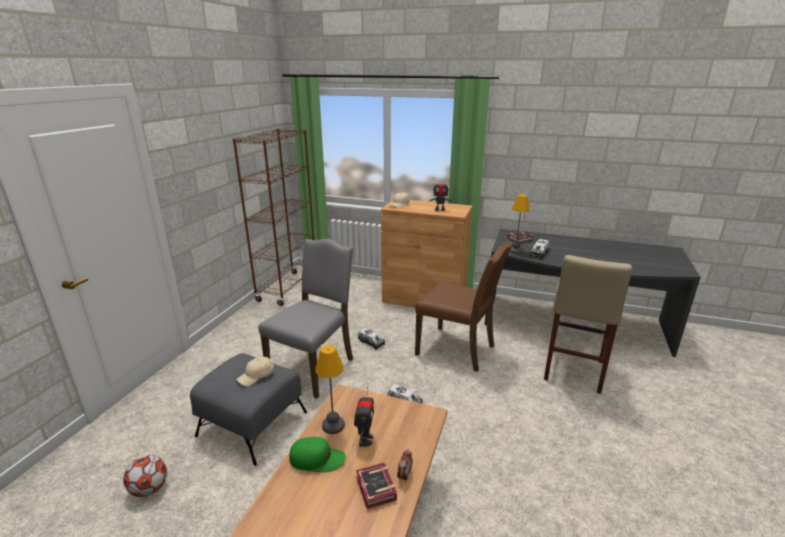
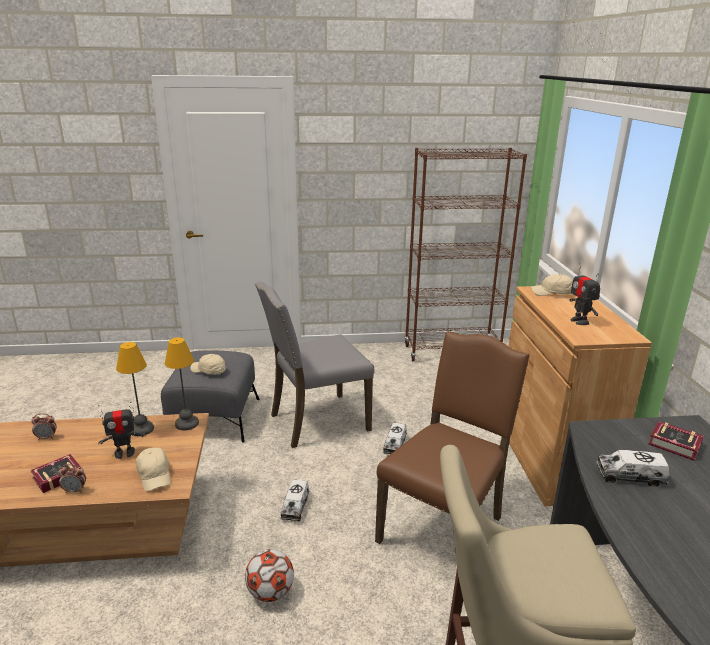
camera: 65 degrees right, 0 degrees up
football [123,455,167,497] -> football moved to [245,549,294,602]
grey chair [258,239,353,399] -> grey chair turned 150 degrees clockwise [255,281,375,448]
green cap [290,437,346,472] -> none
brown chair [415,241,513,372] -> brown chair turned 150 degrees counterclockwise [375,331,530,544]
table lamp [510,194,530,254] -> table lamp moved to [165,337,199,431]
none -> alarm clock [32,413,57,440]
none -> beige cap [136,448,171,491]

